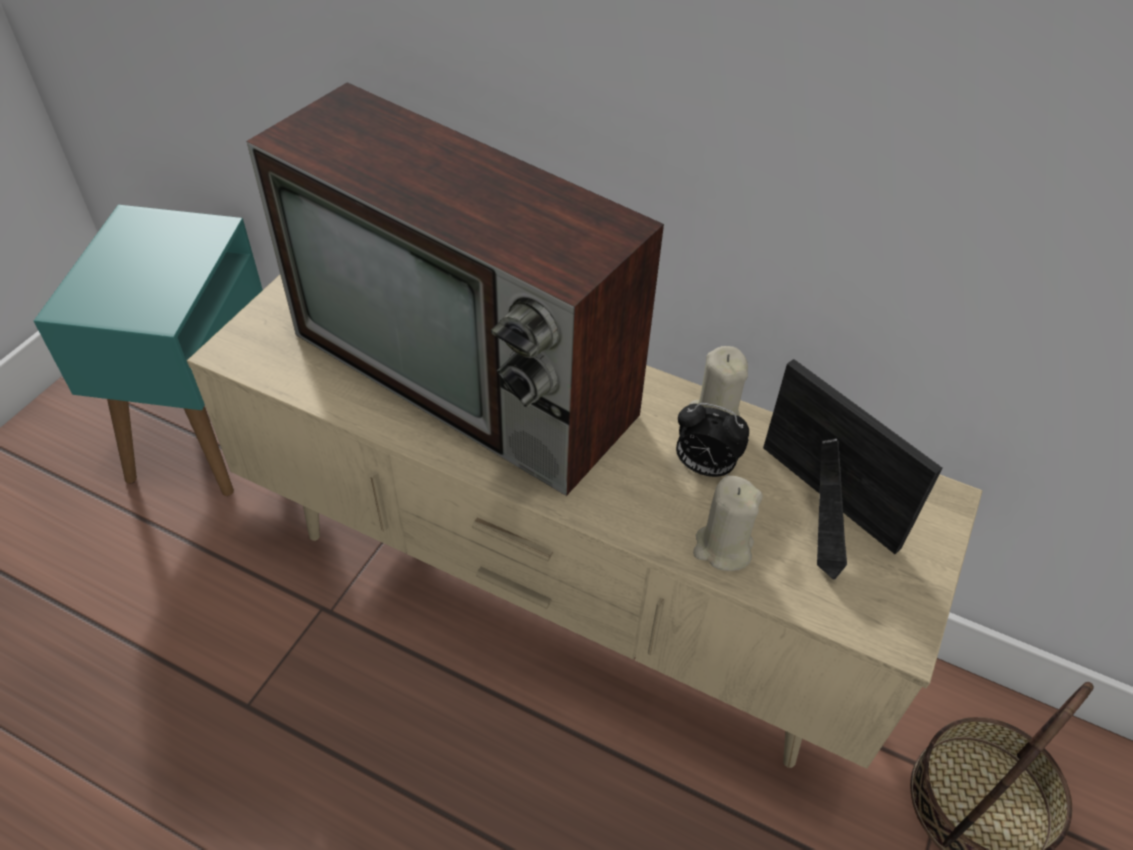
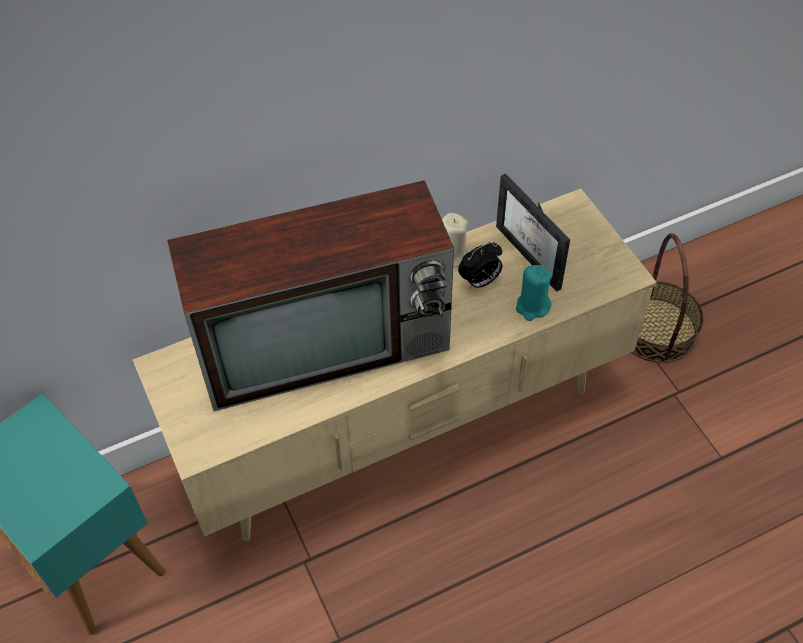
camera: 50 degrees left, 5 degrees up
beige candle [693,476,763,571] -> turquoise candle [516,265,552,321]
picture frame [763,359,943,580] -> picture frame turned 120 degrees counterclockwise [496,174,570,292]

